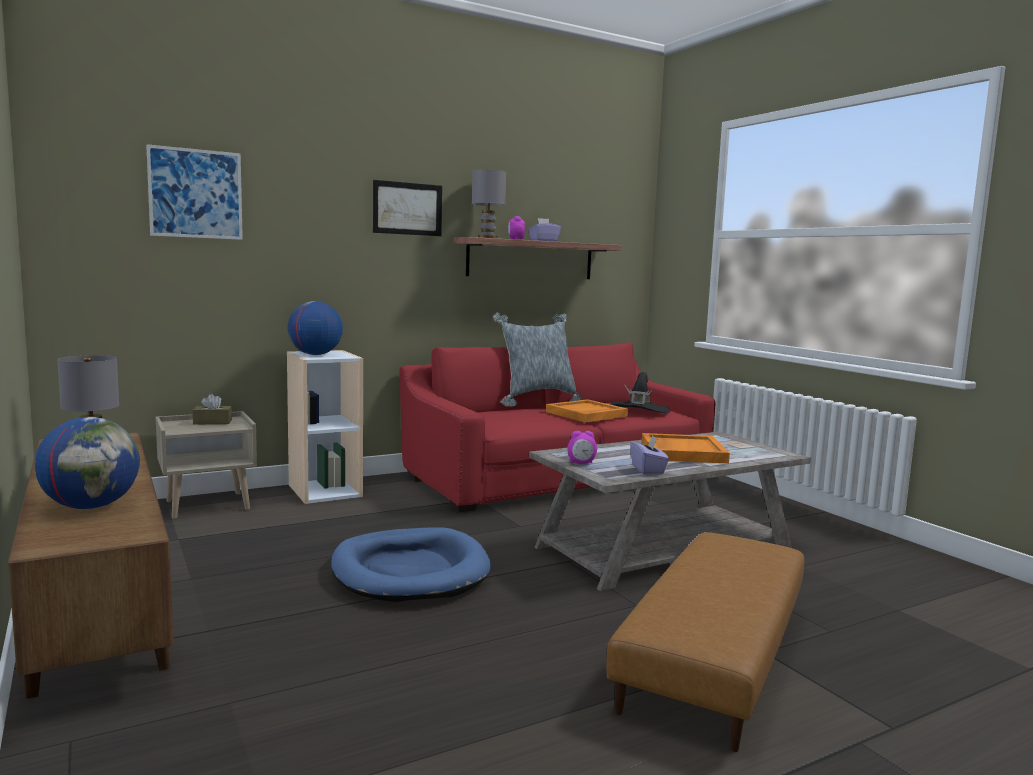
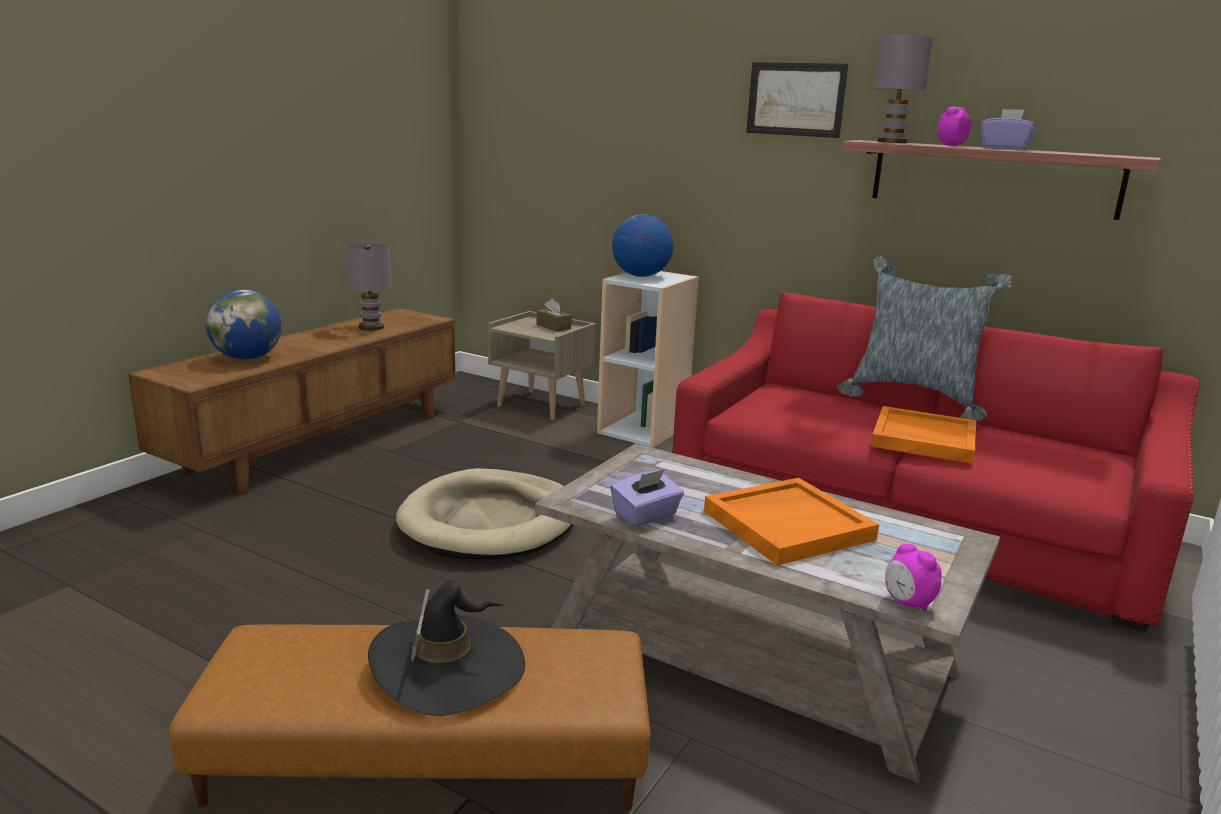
camera: 60 degrees right, 10 degrees up
picture [146,144,243,240] -> none
blue dog bed [331,527,491,602] -> beige dog bed [396,468,573,560]
alarm clock [568,431,597,464] -> alarm clock moved to [885,544,942,611]
black hat [610,372,670,413] -> black hat moved to [368,580,525,716]

